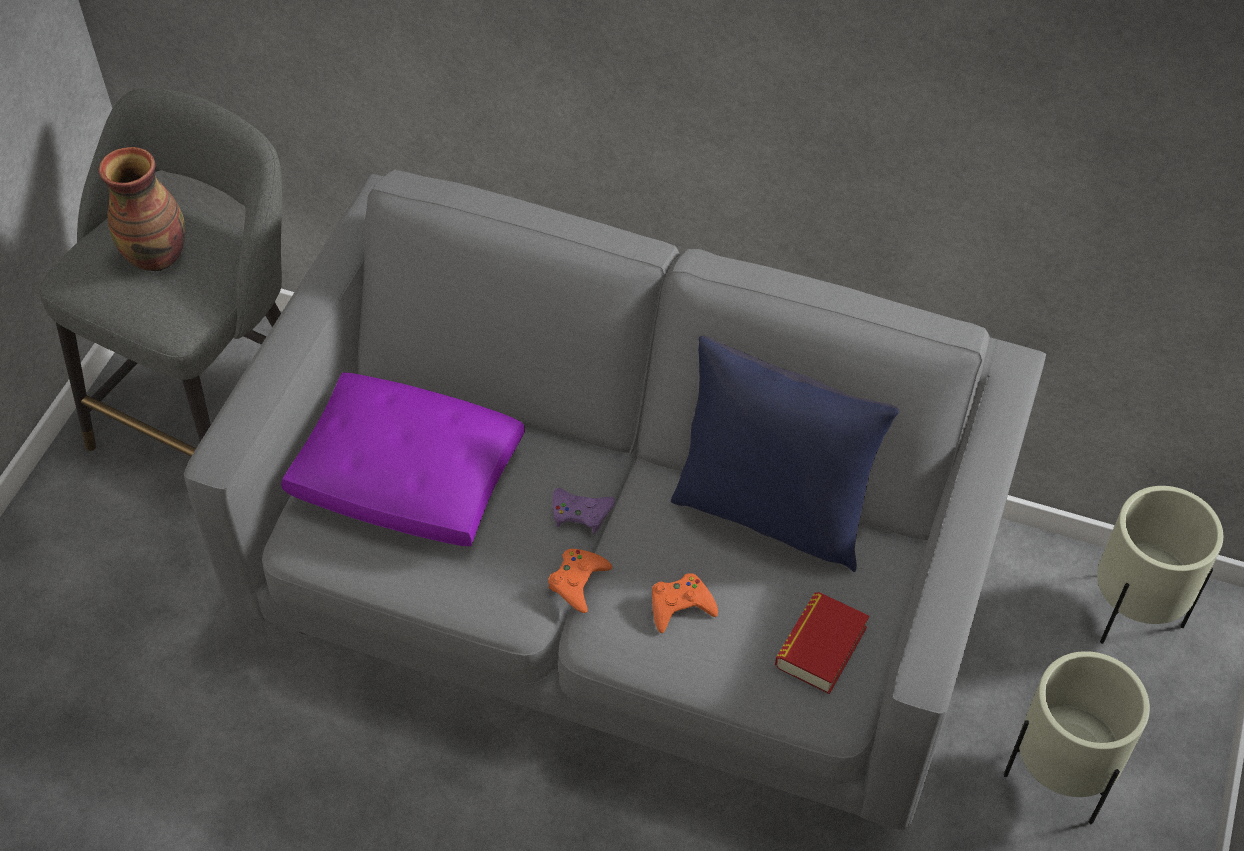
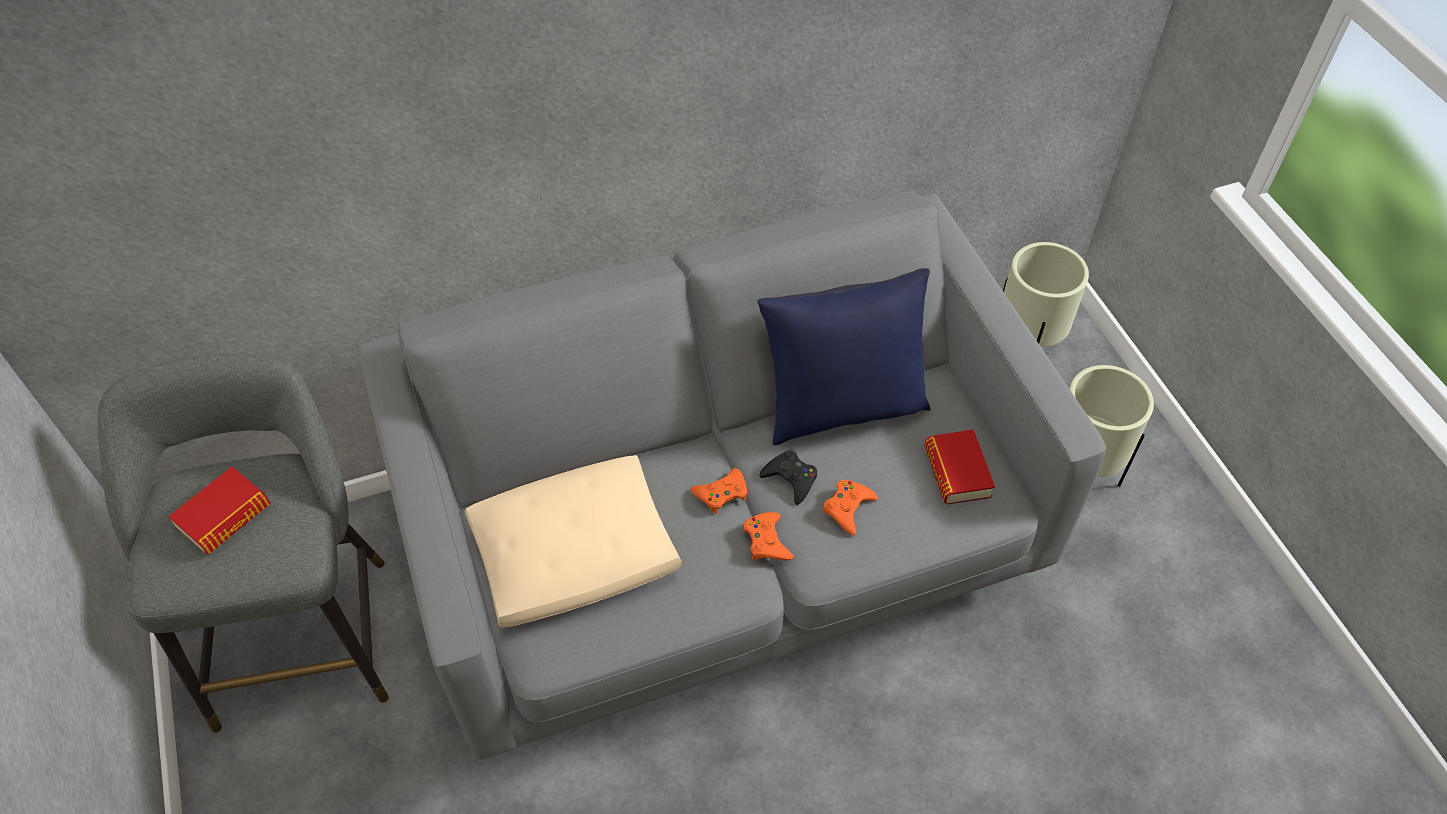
camera: 40 degrees left, 0 degrees up
vase [99,147,185,272] -> book [168,467,271,555]
purple pillow [281,373,525,547] -> beige pillow [465,455,682,628]
purple game controller [552,488,615,533] -> orange game controller [690,468,747,514]
none -> black game controller [760,450,817,505]

